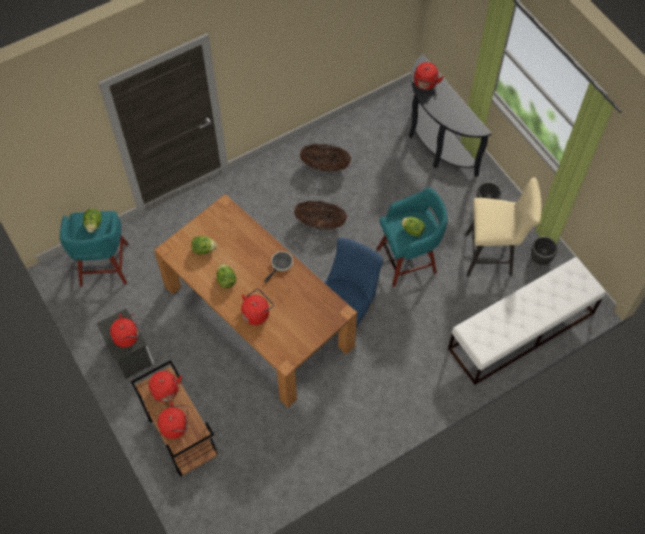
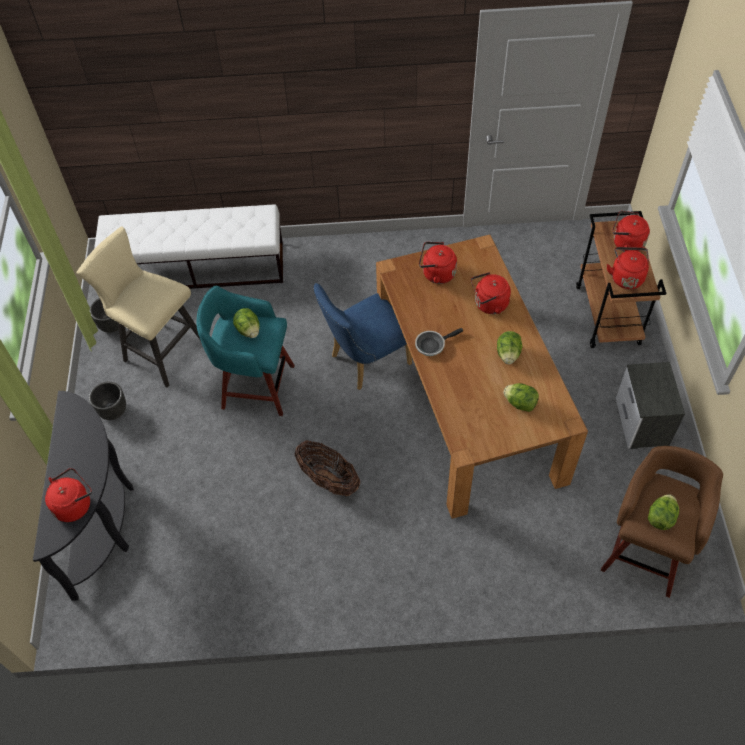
camera: 150 degrees left, 5 degrees down
turquoise stool [60,211,129,287] -> brown stool [601,446,723,598]
red kettle [110,314,139,348] -> red kettle moved to [419,242,457,284]
basket [300,144,351,172] -> none

